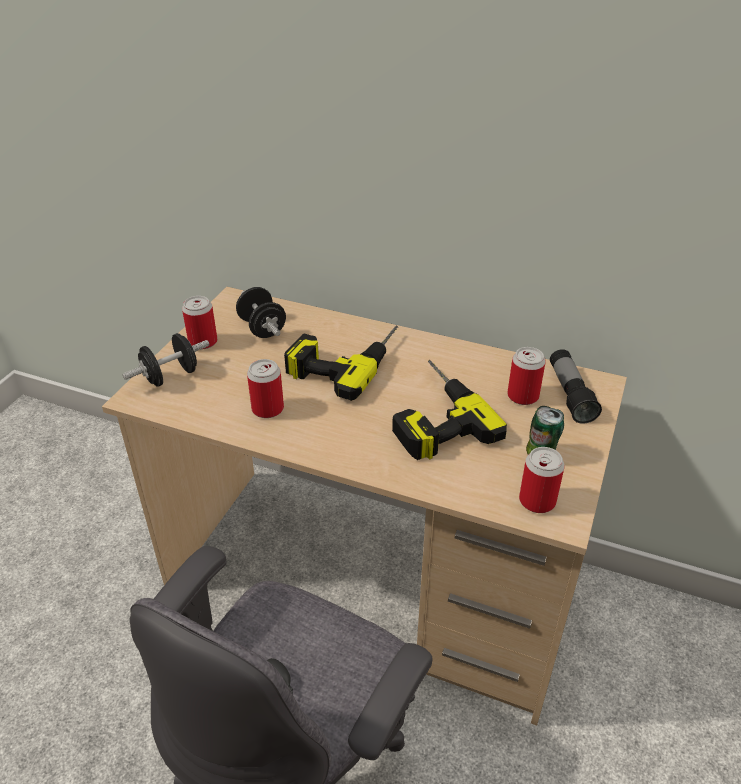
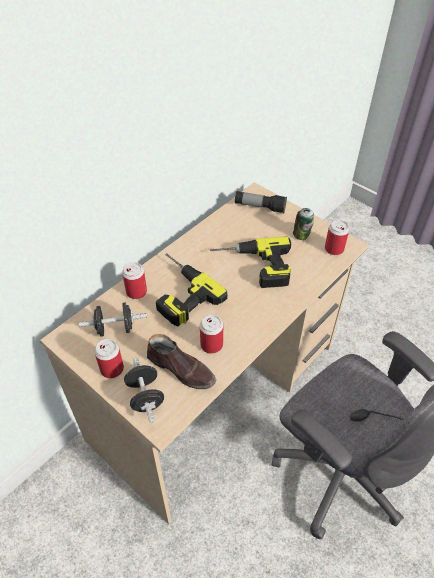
camera: 70 degrees left, 10 degrees up
can [507,347,546,405] -> can moved to [122,262,147,299]
none -> brown shoe [147,334,216,389]

